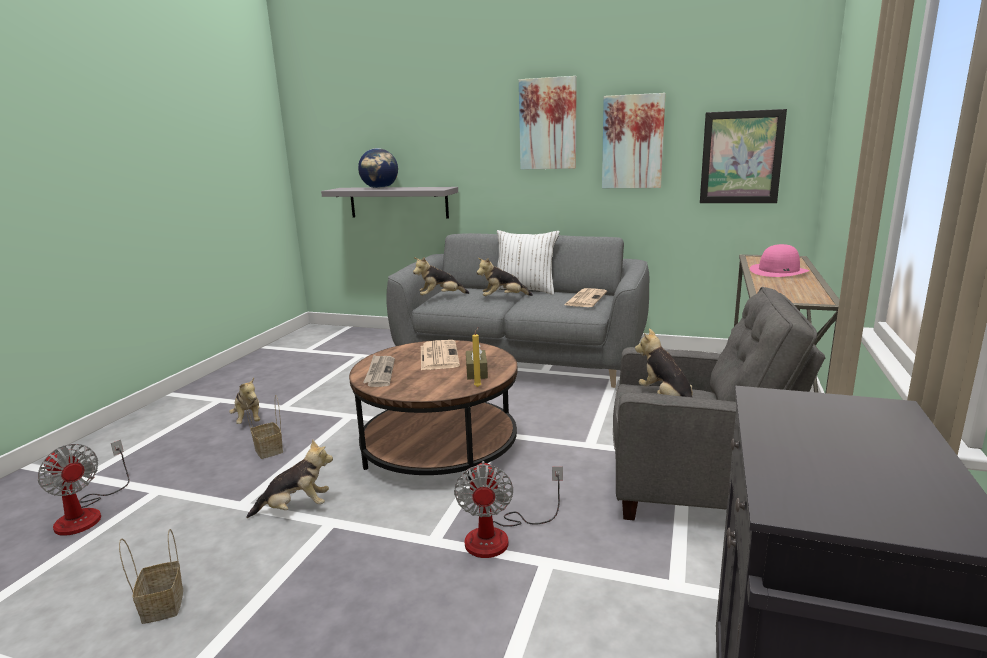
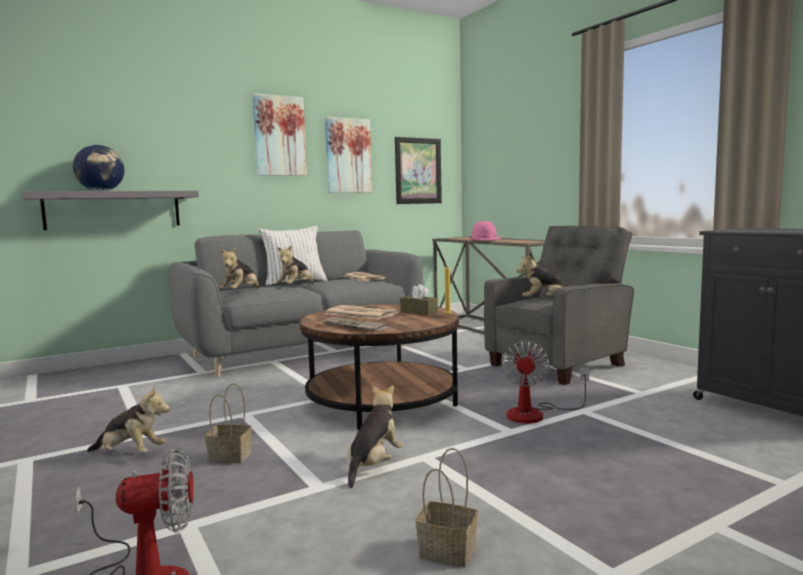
camera: 50 degrees left, 10 degrees down
fan [454,461,563,558] -> fan turned 60 degrees clockwise [501,341,589,423]

